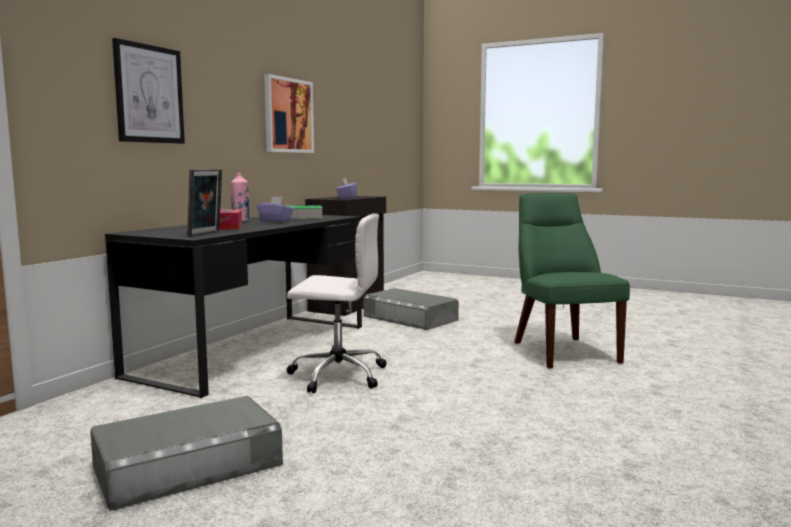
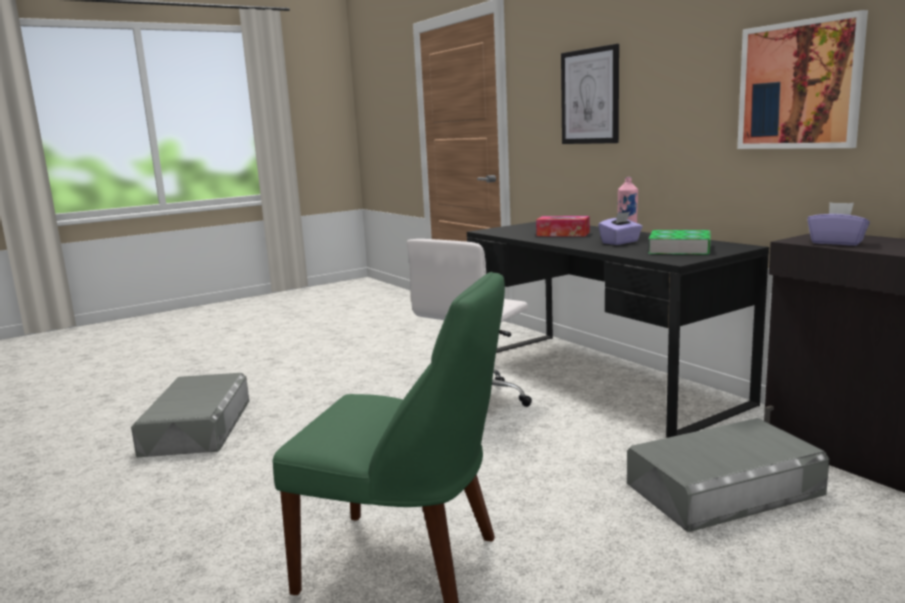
camera: 120 degrees right, 5 degrees up
grey storage box [90,396,283,511] -> grey storage box moved to [131,373,249,457]
picture frame [187,169,222,236] -> none

